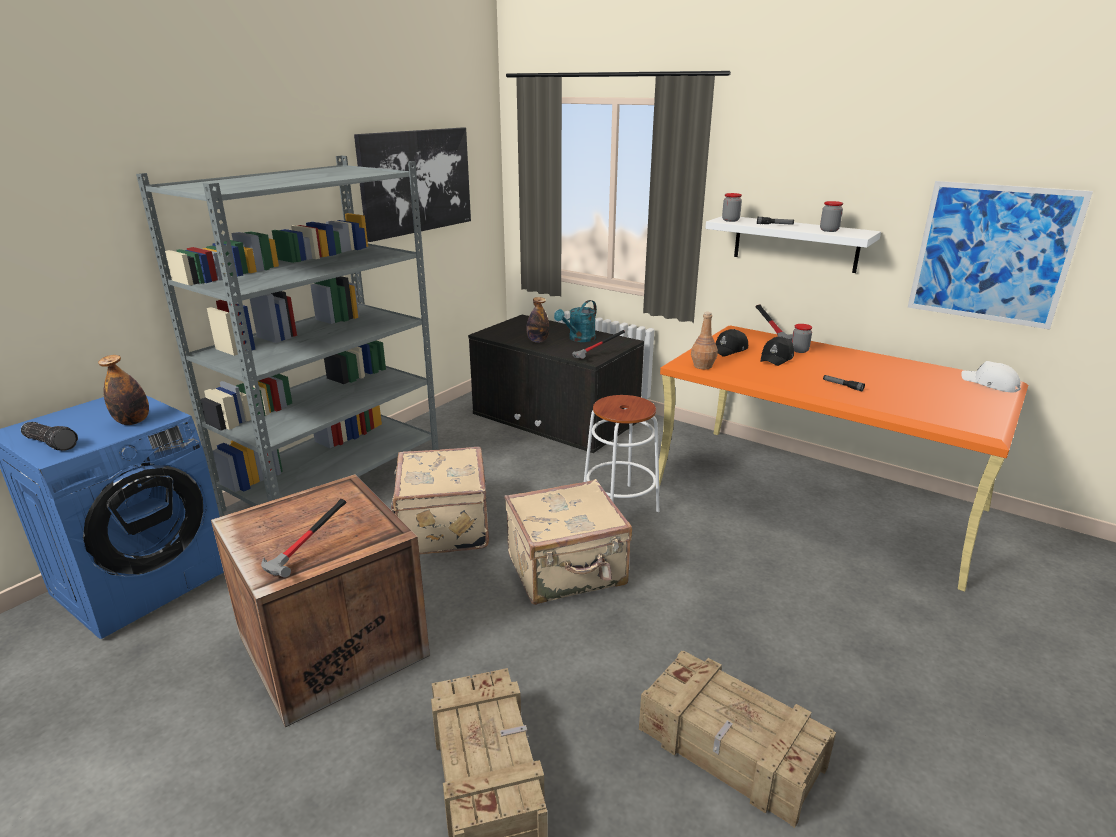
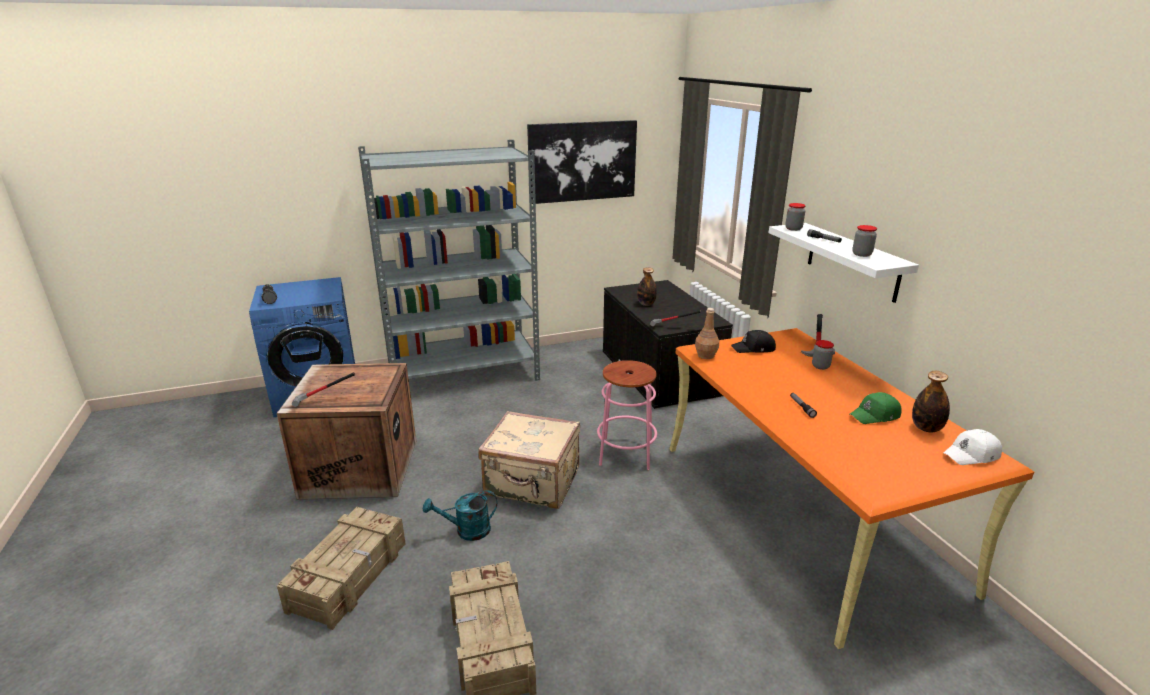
camera: 35 degrees right, 0 degrees up
bottle [98,355,149,425] -> bottle moved to [912,371,950,432]
beige suitcase [390,447,489,555] -> none
turquoise watering can [554,300,597,342] -> turquoise watering can moved to [423,490,497,541]
white stool [584,395,660,512] -> pink stool [597,360,657,470]
black cap [760,337,794,366] -> none
picture [908,181,1093,329] -> none
white cap [961,361,1021,392] -> white cap turned 105 degrees counterclockwise [944,429,1002,465]
none -> green cap [850,392,902,424]

